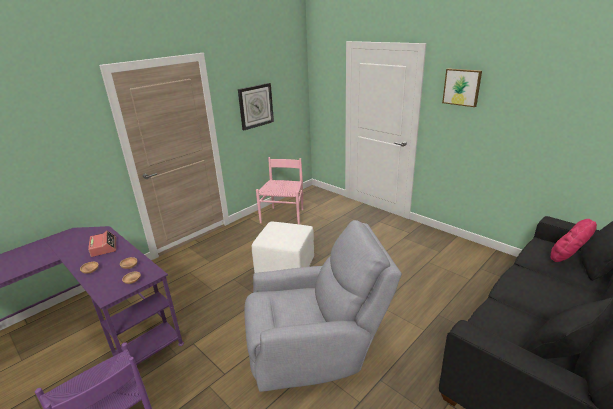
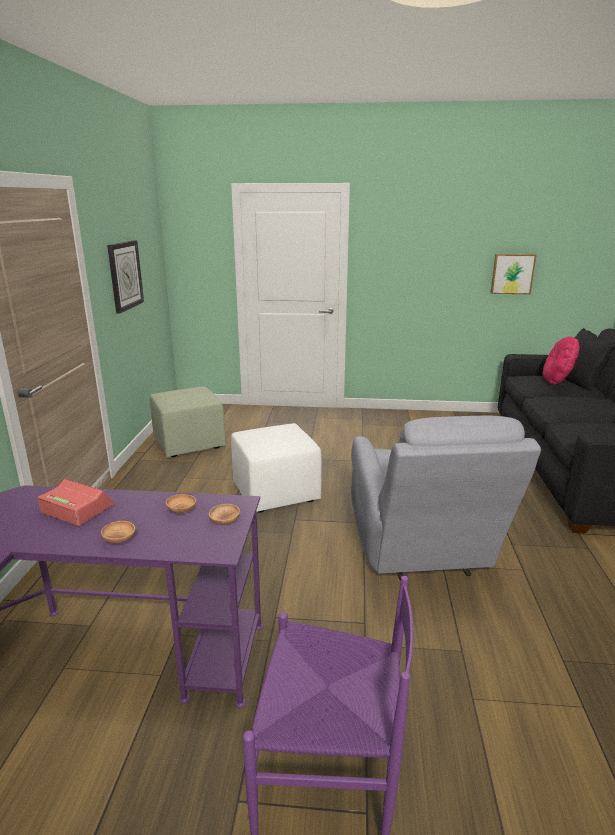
camera: 40 degrees left, 5 degrees down
grey armchair [245,220,402,392] -> grey armchair turned 135 degrees clockwise [351,416,541,580]
pink chair [256,157,303,224] -> green ottoman [150,386,226,457]
picture [442,68,482,107] -> picture moved to [490,254,536,294]

